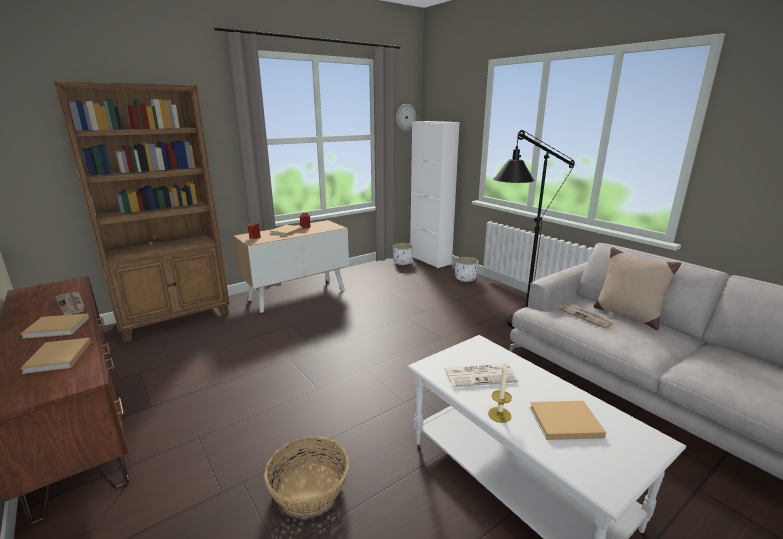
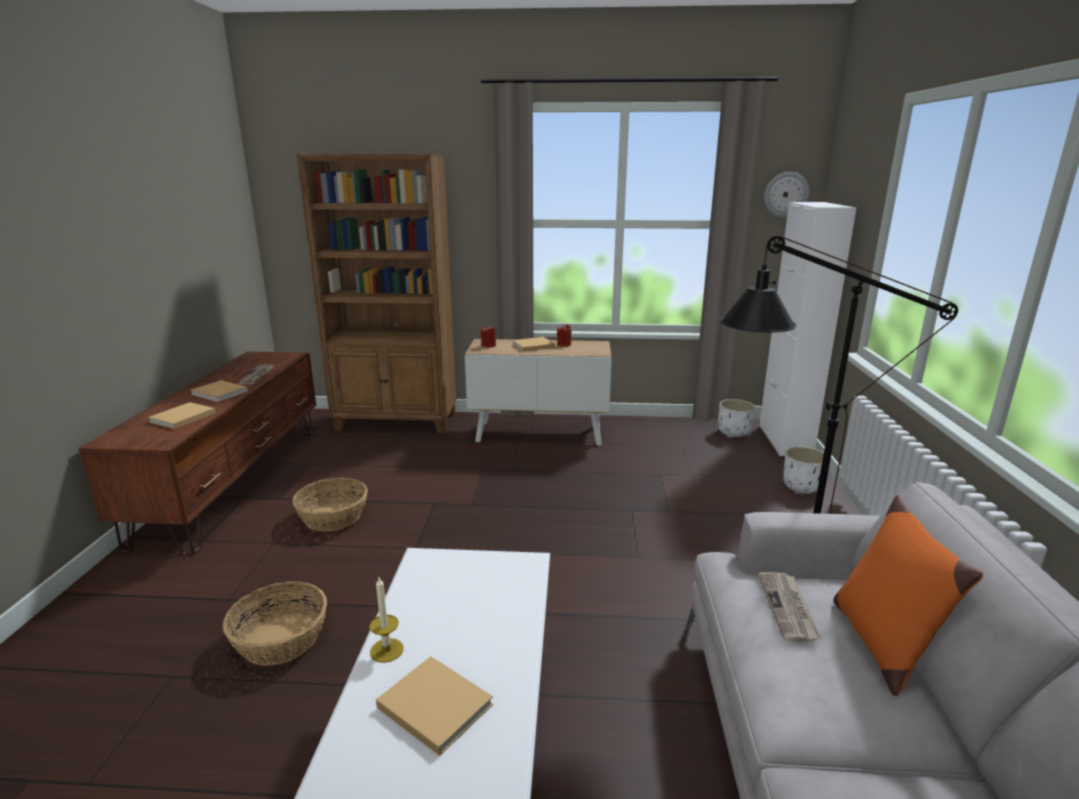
camera: 40 degrees right, 0 degrees up
newspaper [444,363,519,387] -> none
beige pillow [594,247,681,330] -> orange pillow [833,495,983,696]
none -> basket [292,478,368,531]

